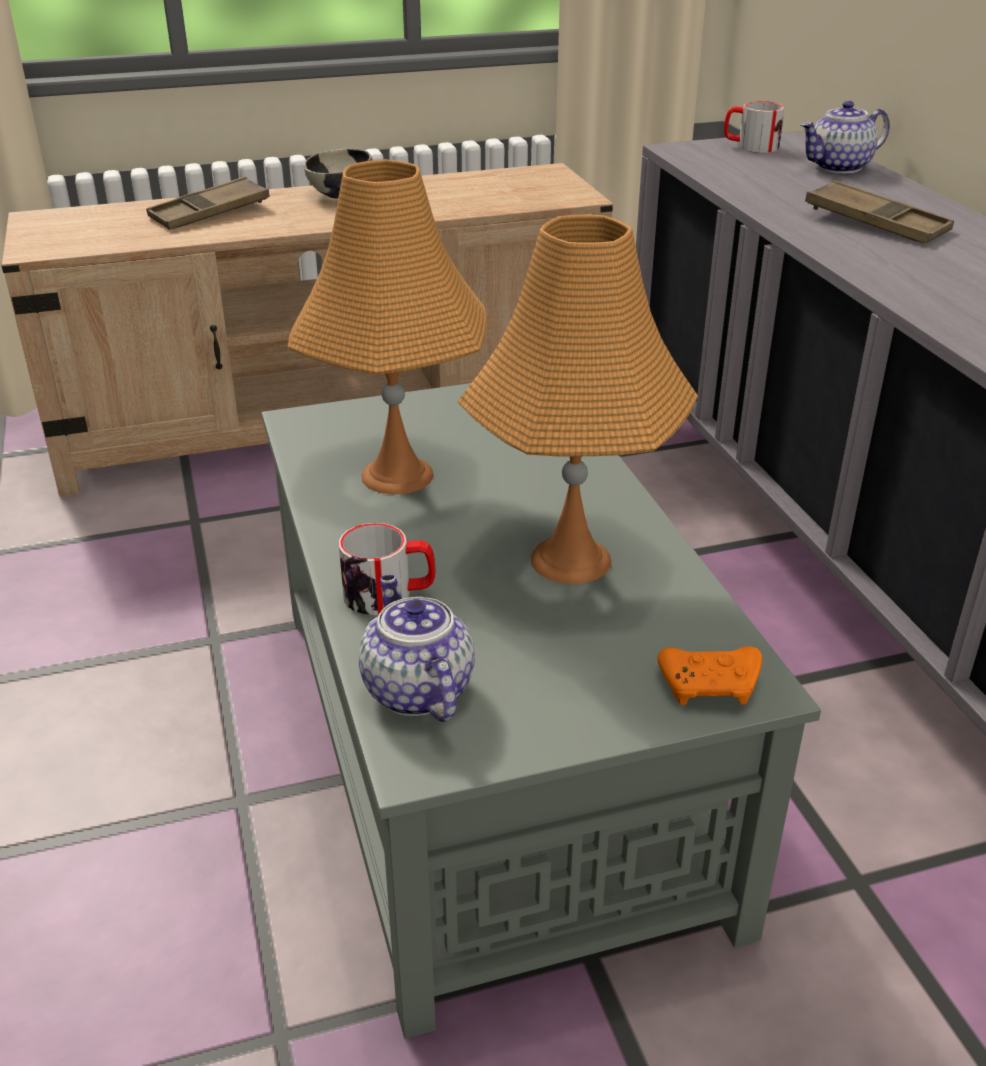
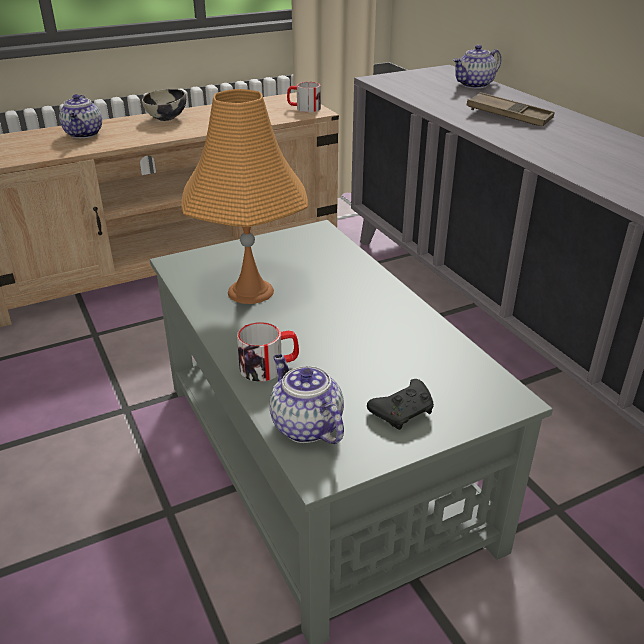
camera: 10 degrees left, 0 degrees up
brown tray [146,177,270,230] -> teapot [59,94,102,138]
orange table lamp [458,215,698,584] -> none
orange game controller [658,646,762,705] -> none
mug [724,101,785,153] -> mug moved to [287,82,321,112]
none -> black game controller [367,379,434,430]

